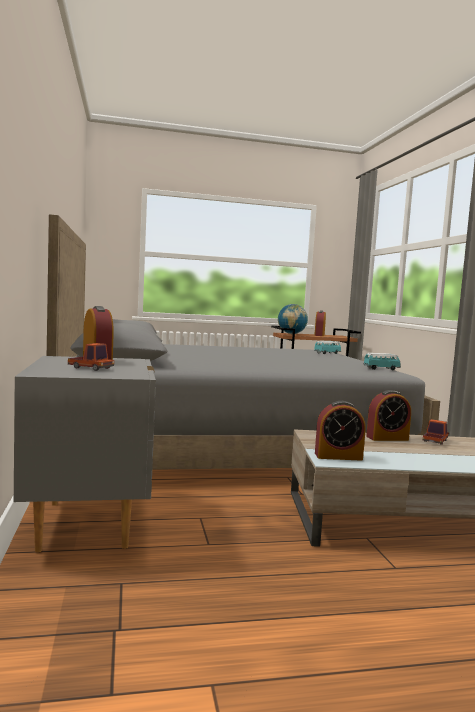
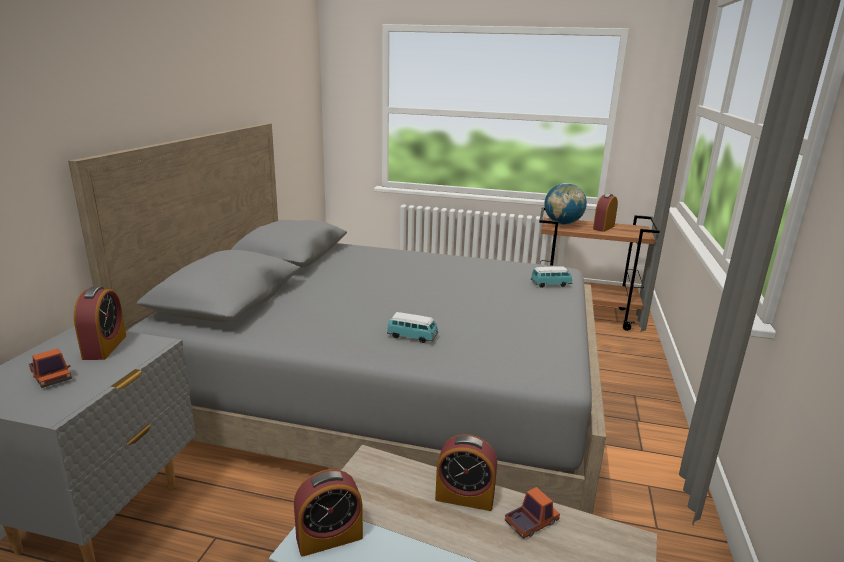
camera: 25 degrees right, 15 degrees up
alarm clock [315,401,366,461] -> alarm clock turned 45 degrees counterclockwise [294,469,363,557]
toy car [363,353,401,370] -> toy car moved to [387,312,438,343]

